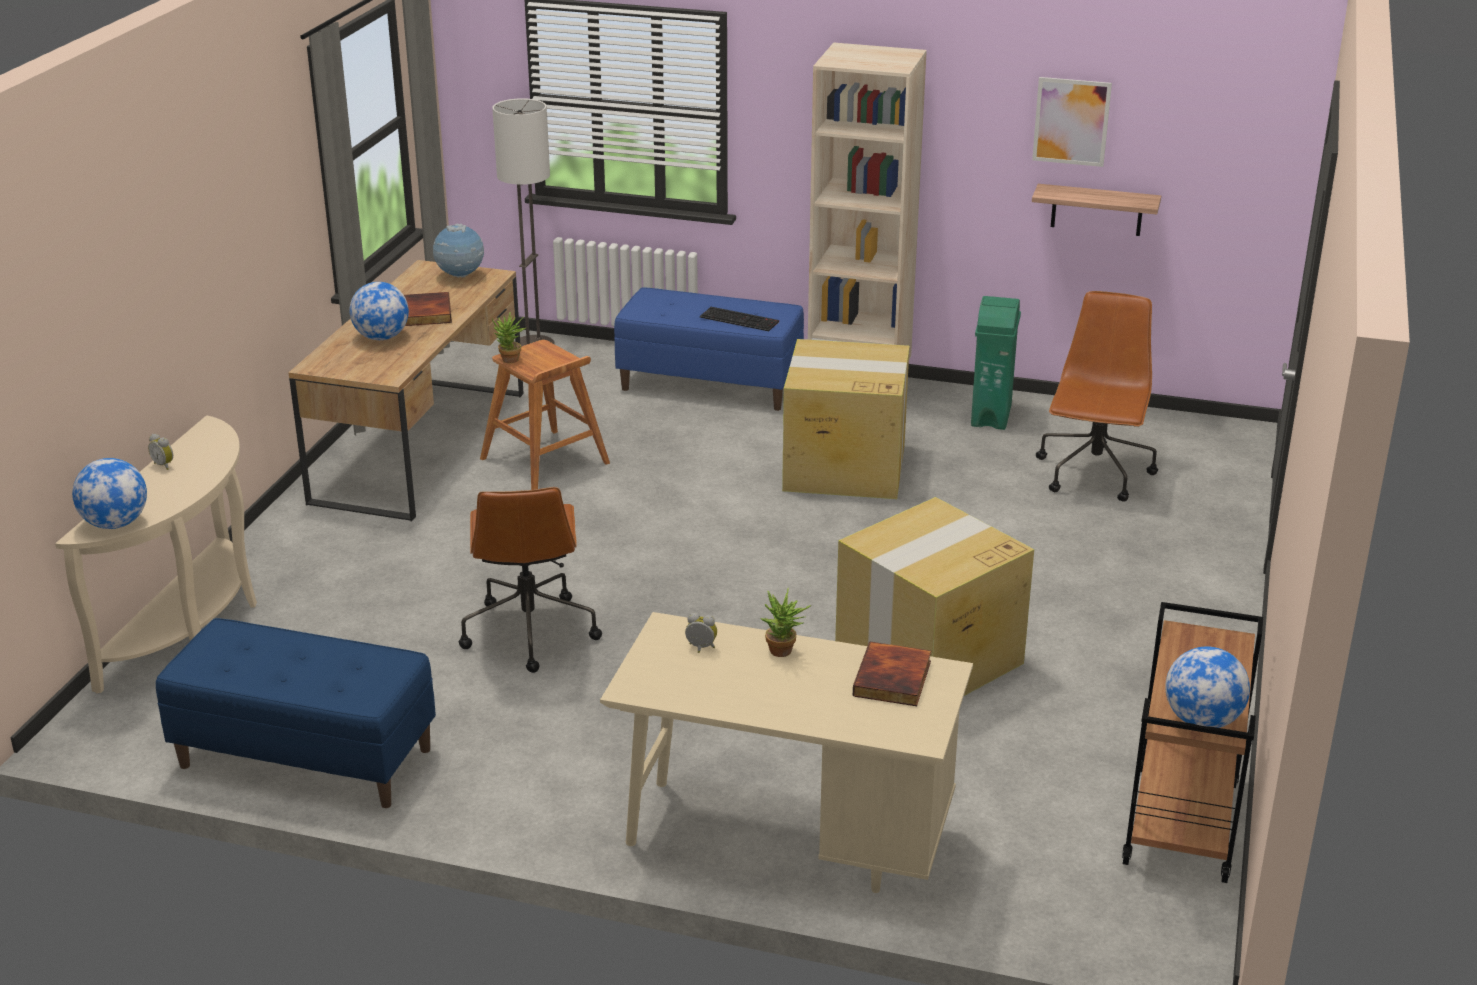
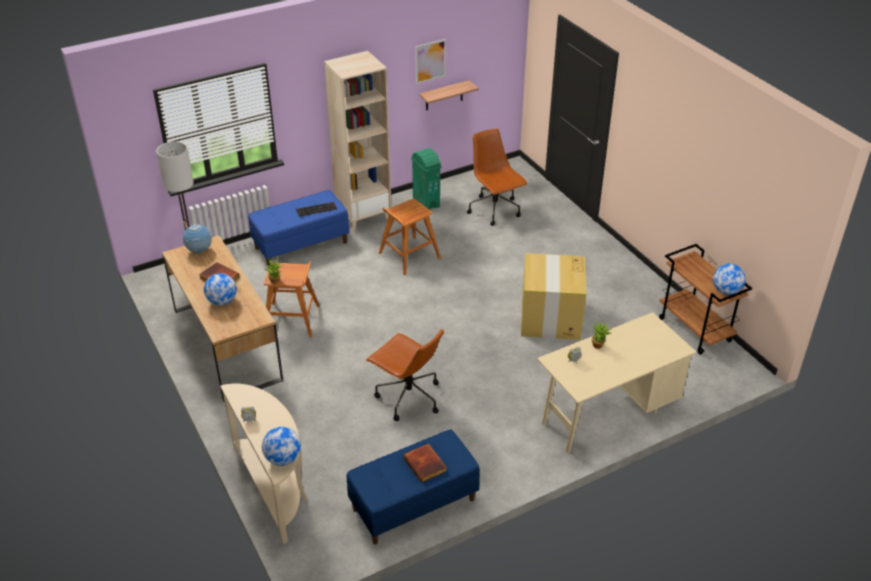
camera: 45 degrees left, 10 degrees up
cardboard box [782,339,909,499] -> brown stool [379,199,441,276]
book [853,642,931,706] -> book moved to [404,443,447,483]

